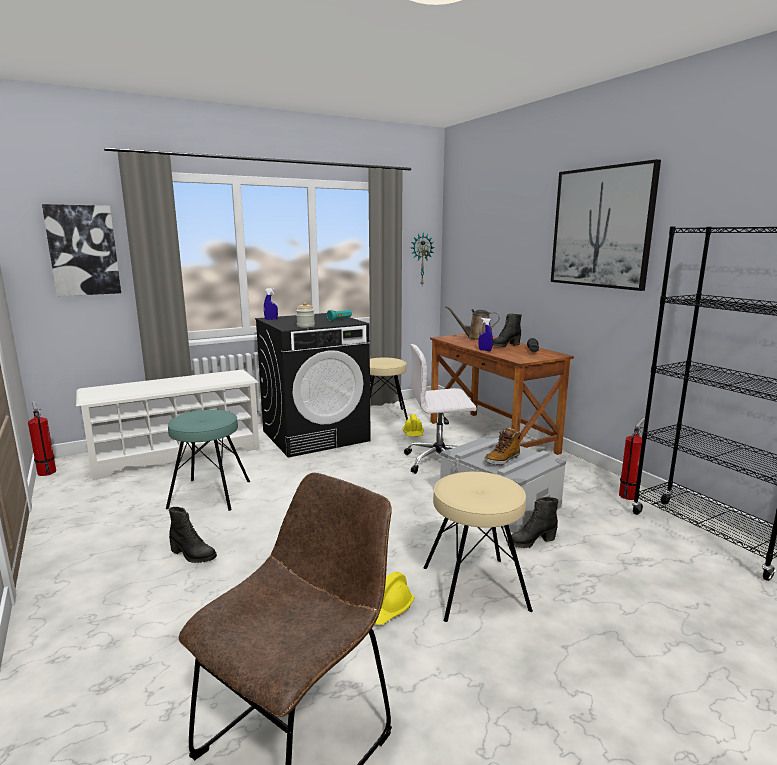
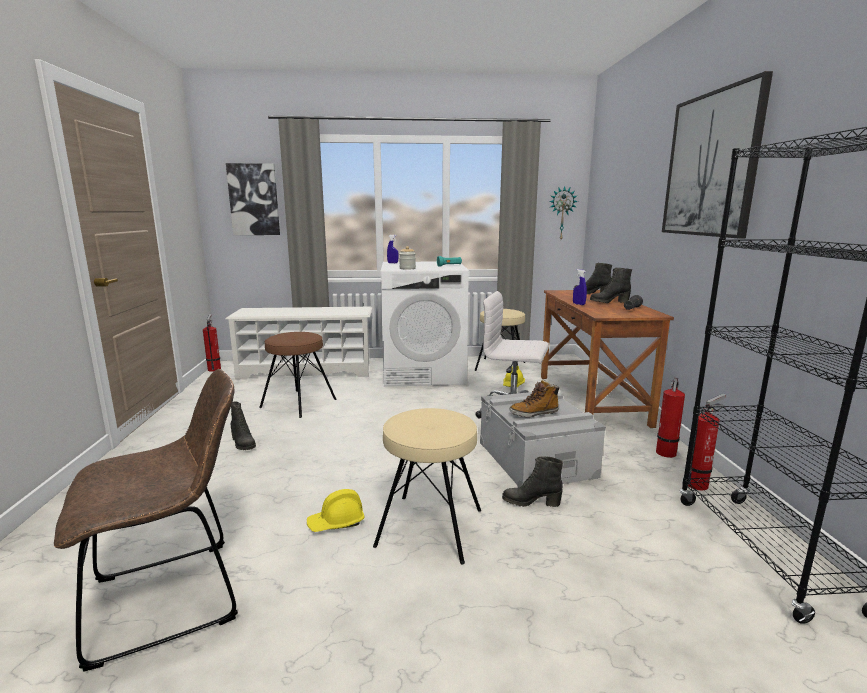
camera: 25 degrees right, 0 degrees up
turquoise stool [166,409,250,511] -> brown stool [259,332,337,418]
black washing machine [255,313,371,458] -> white washing machine [381,262,469,387]
brown watering can [446,306,500,340] -> black boot [573,263,612,294]
none -> fire extinguisher [656,378,685,458]

